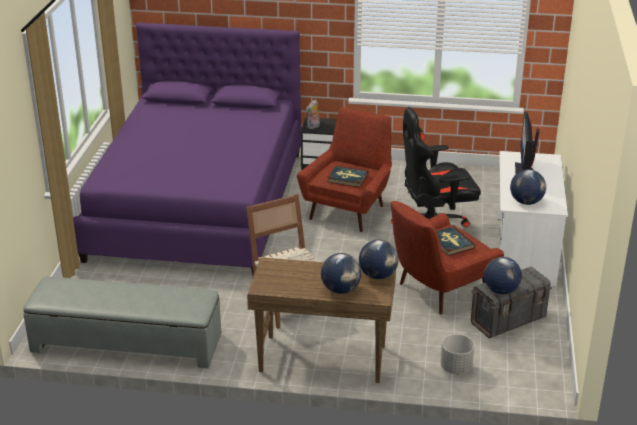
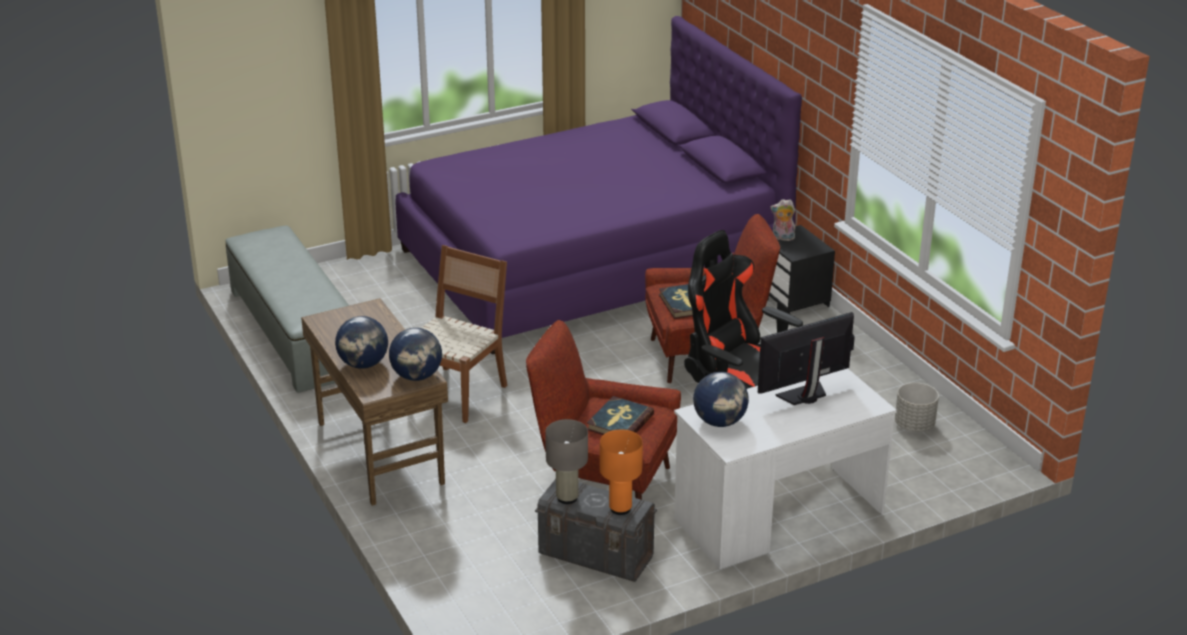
camera: 55 degrees right, 0 degrees up
grey planter [440,334,475,374] -> grey planter moved to [895,383,939,432]
globe [484,257,522,294] -> grey table lamp [545,419,588,504]
none -> orange table lamp [600,429,643,515]

